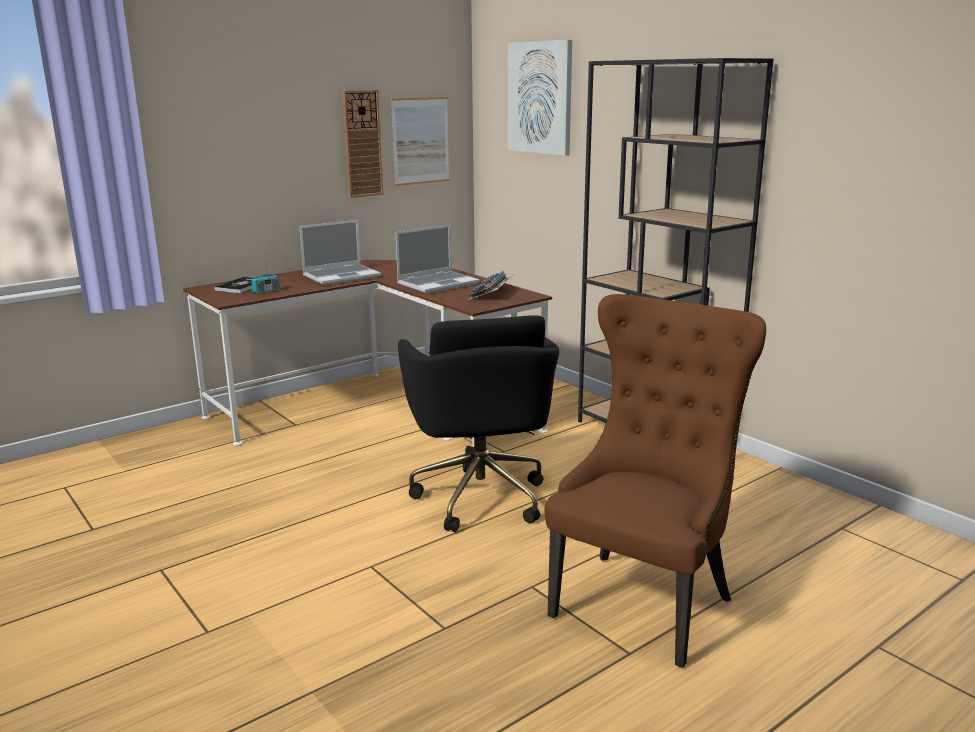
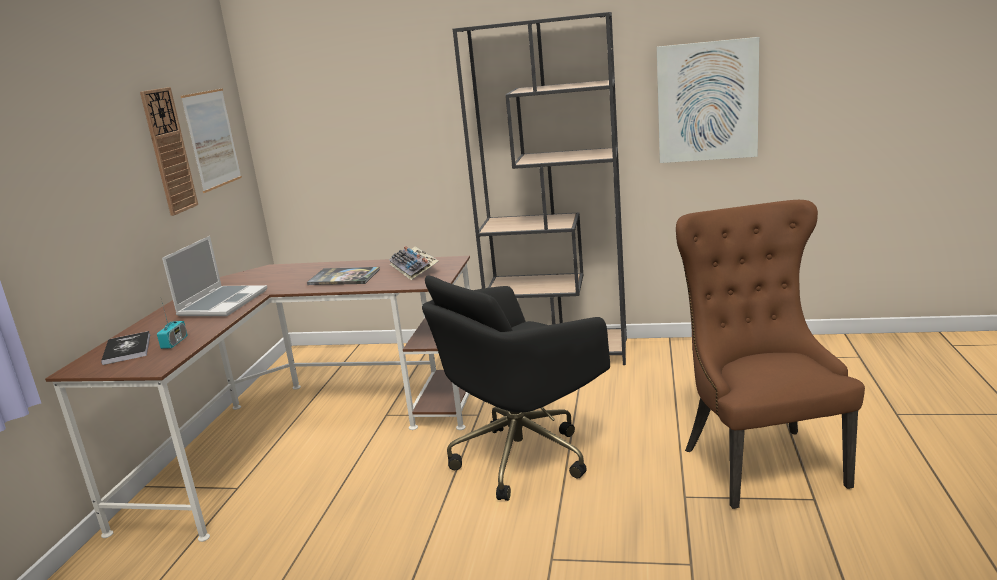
camera: 40 degrees left, 0 degrees up
laptop [396,225,480,294] -> book [307,267,380,285]
black office chair [398,315,559,532] -> black office chair turned 105 degrees clockwise [422,276,610,501]
picture [508,40,572,156] -> picture moved to [657,37,759,163]

